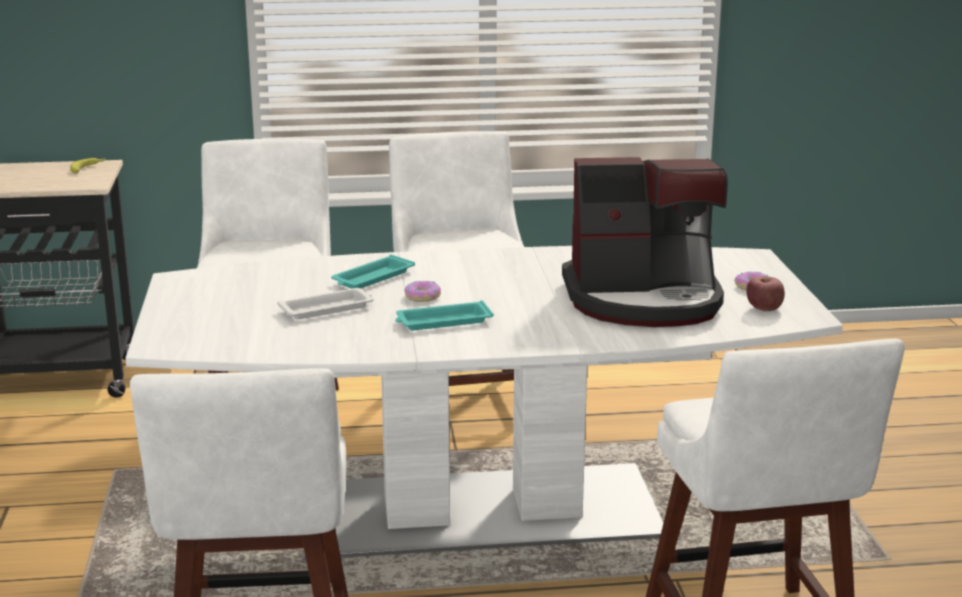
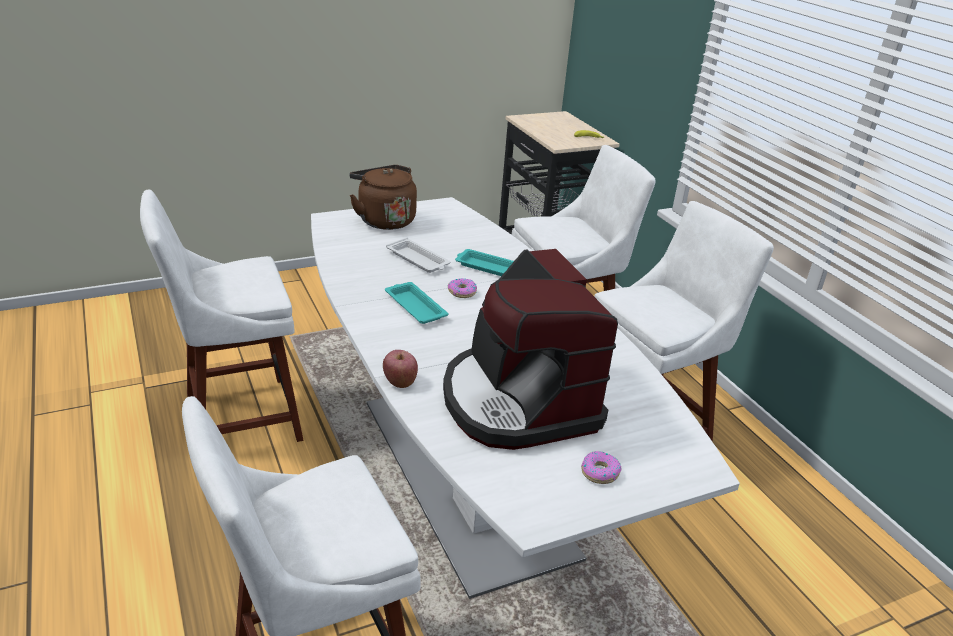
camera: 70 degrees right, 10 degrees up
apple [746,276,785,311] -> apple moved to [383,350,418,388]
none -> brown kettle [349,165,417,230]

